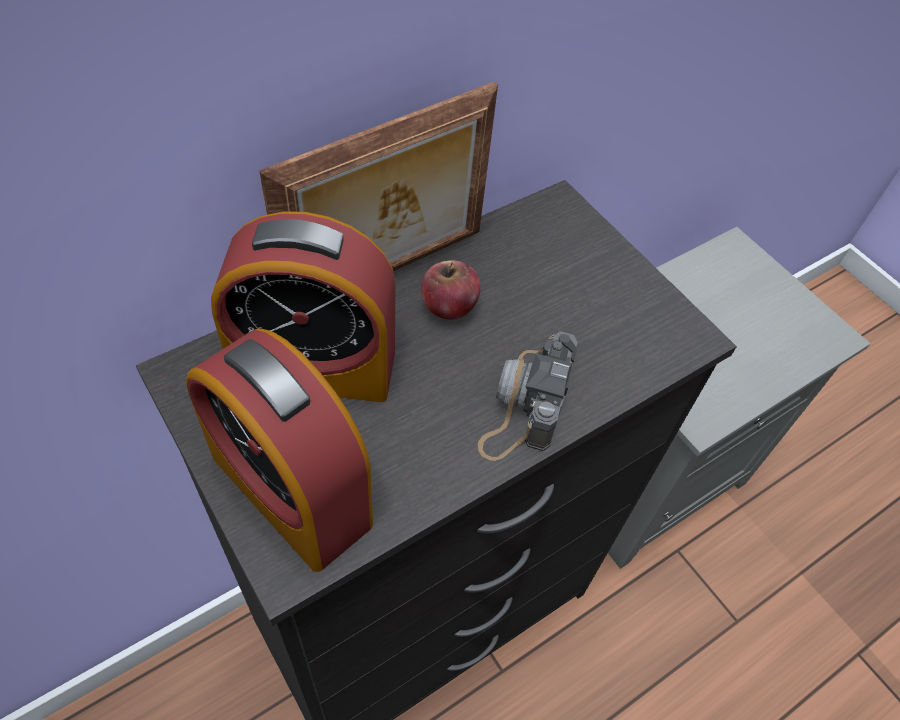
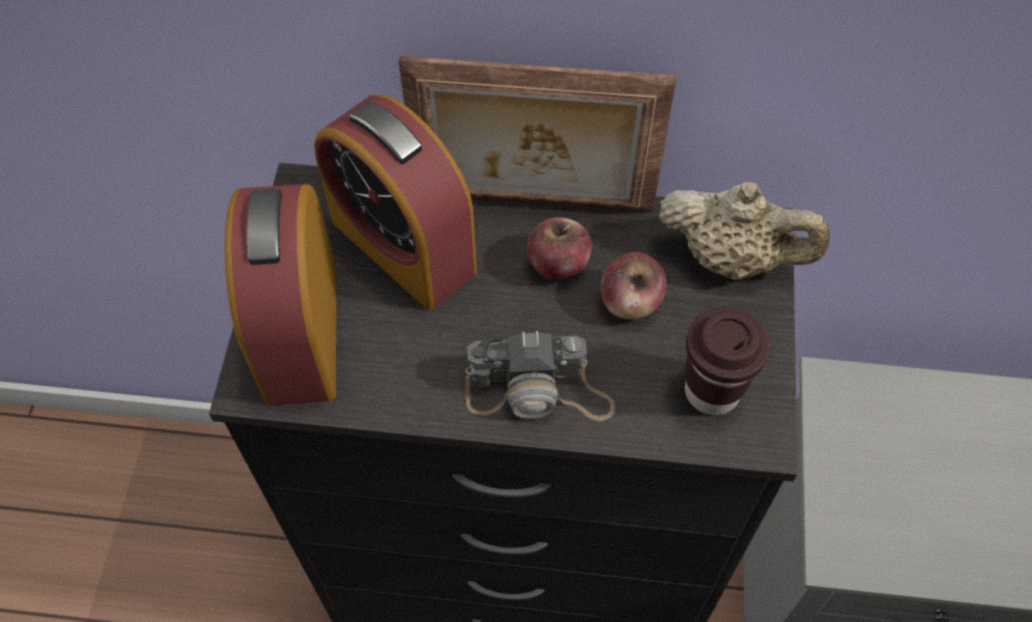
camera: 45 degrees right, 5 degrees up
camera [478,331,577,461] -> camera turned 150 degrees counterclockwise [465,331,615,421]
none -> apple [601,252,667,319]
none -> beige teapot [659,182,830,280]
none -> brown cup [685,307,770,415]

